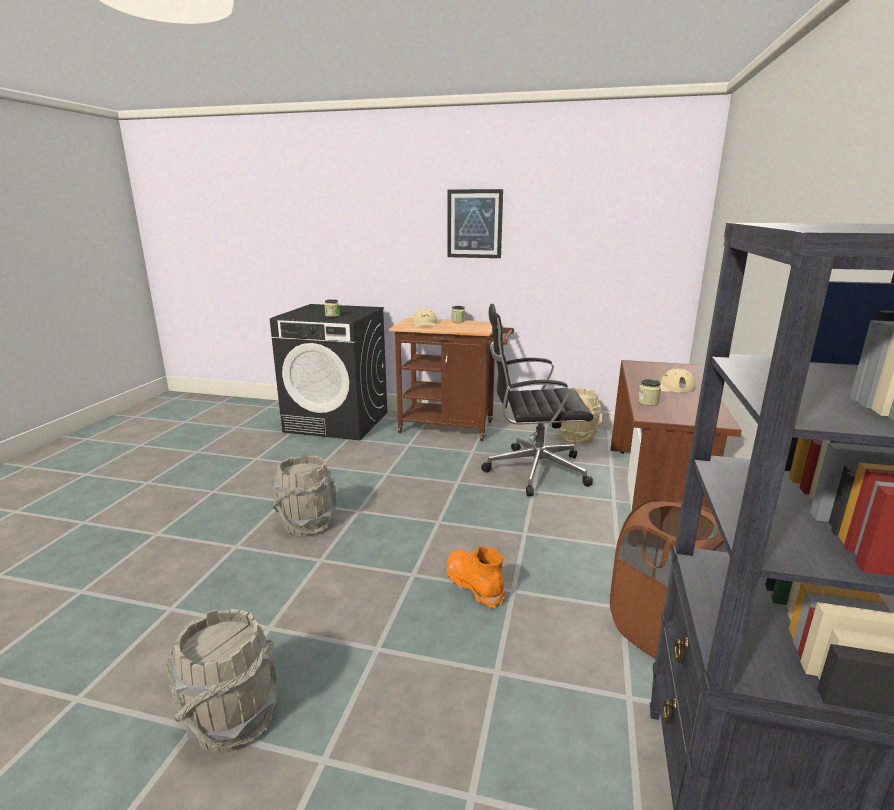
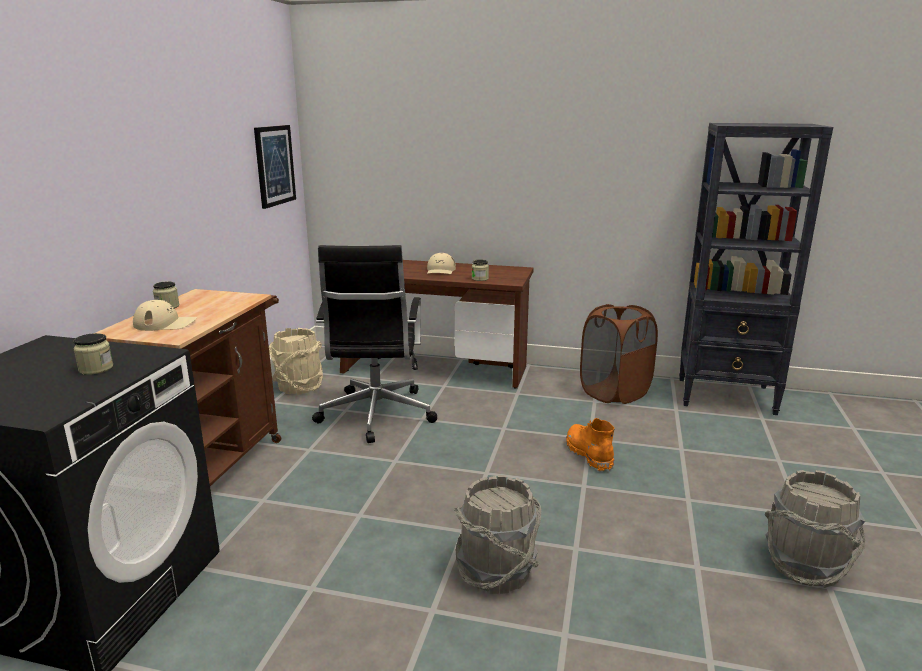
camera: 90 degrees left, 0 degrees up
orange boot [446,546,505,608] -> orange boot turned 105 degrees clockwise [566,418,615,472]
picture [447,189,503,258] -> picture moved to [254,125,296,209]

